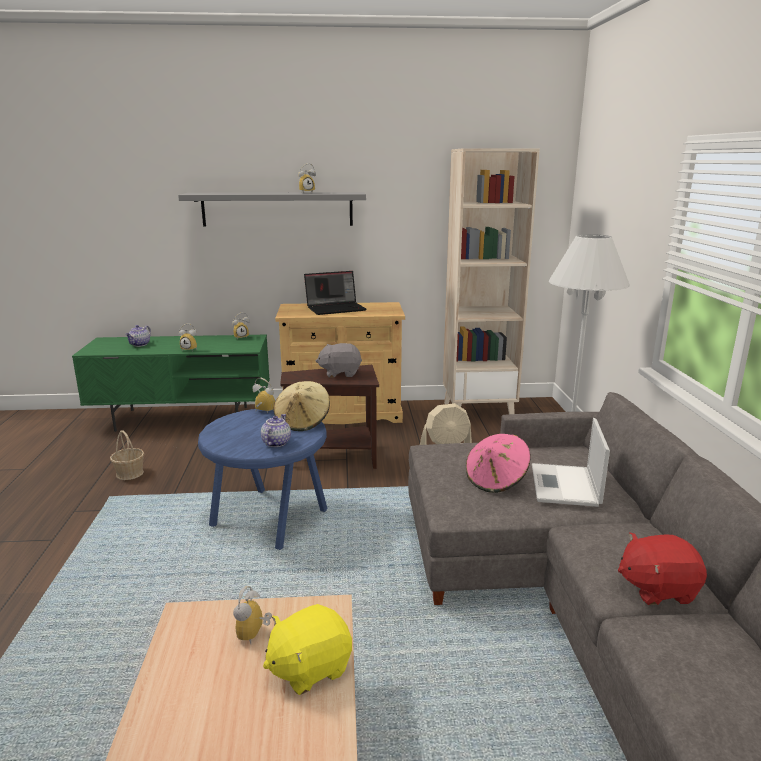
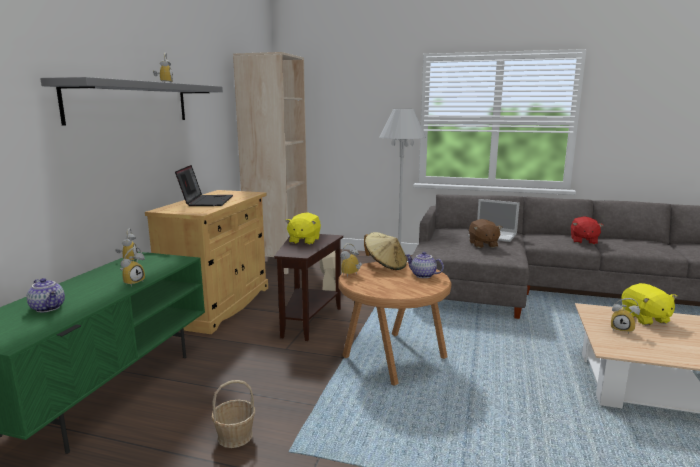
camera: 70 degrees left, 5 degrees down
blue side table [198,409,327,550] -> brown side table [338,262,451,385]
grey plush toy [316,343,362,378] -> yellow plush toy [285,212,321,245]
pink hat [466,434,531,493] -> brown plush toy [469,219,502,248]

